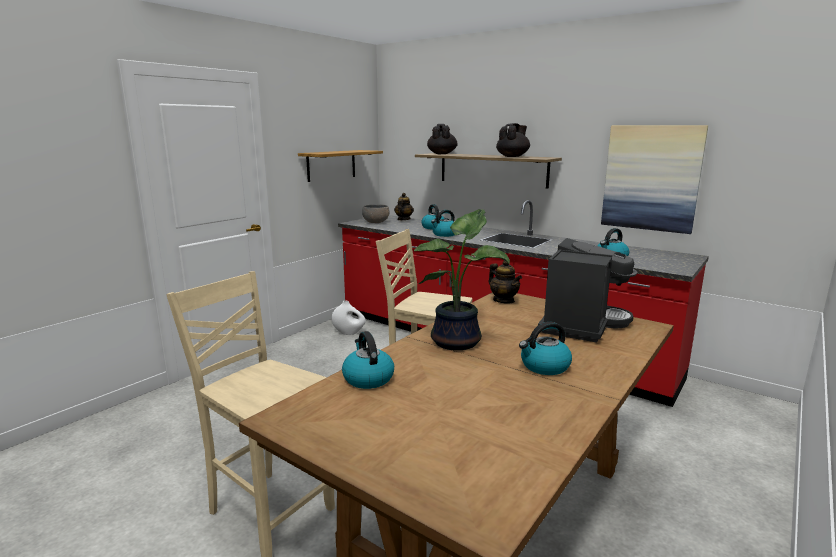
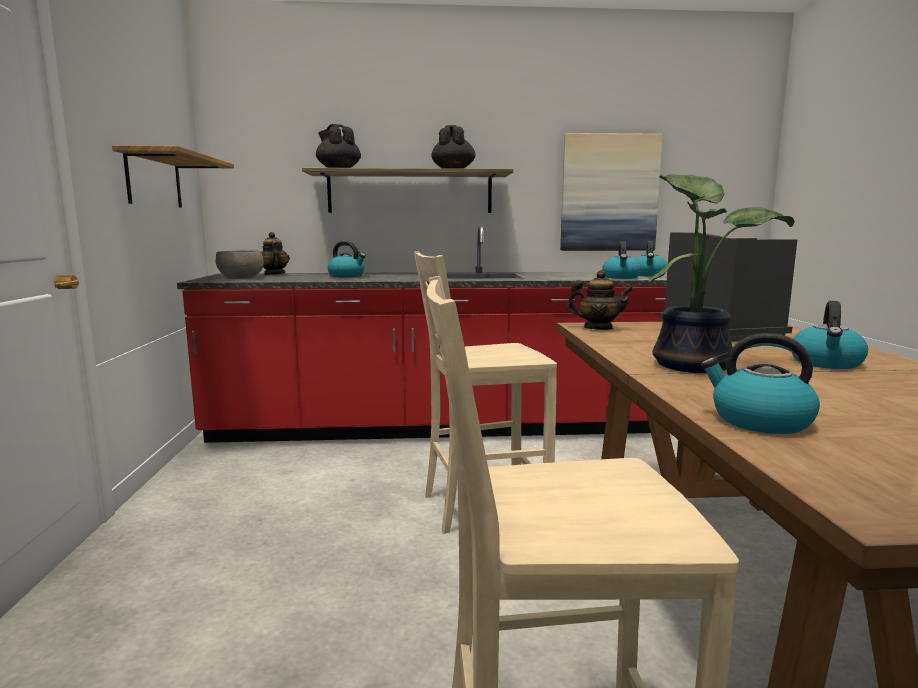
camera: 40 degrees left, 5 degrees down
white vase [331,301,366,335] -> none
kettle [431,210,455,237] -> kettle moved to [635,241,667,277]

